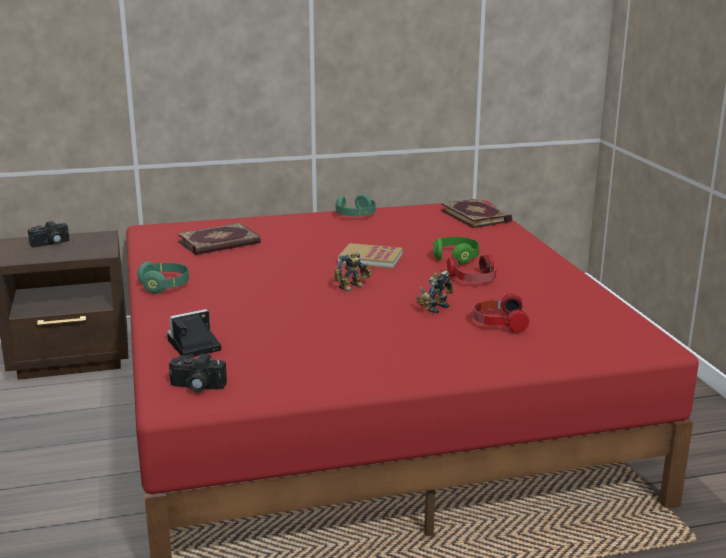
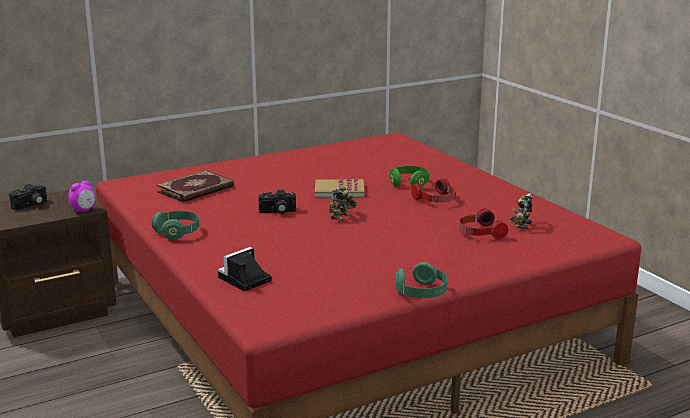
camera: 15 degrees left, 0 degrees up
camera [169,354,227,393] -> camera moved to [258,190,296,214]
green headphones [335,194,376,216] -> green headphones moved to [395,262,447,298]
toy robot [417,271,453,313] -> toy robot moved to [510,193,533,229]
book [441,199,512,228] -> none
none -> alarm clock [68,181,96,213]

